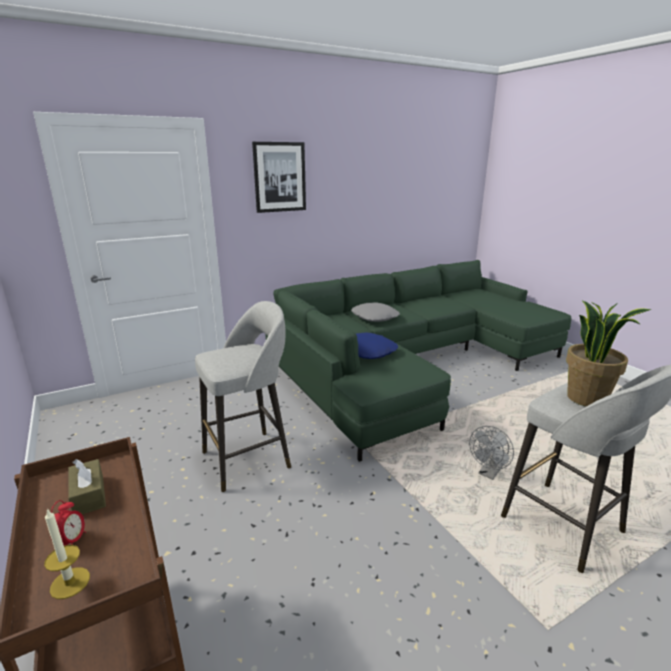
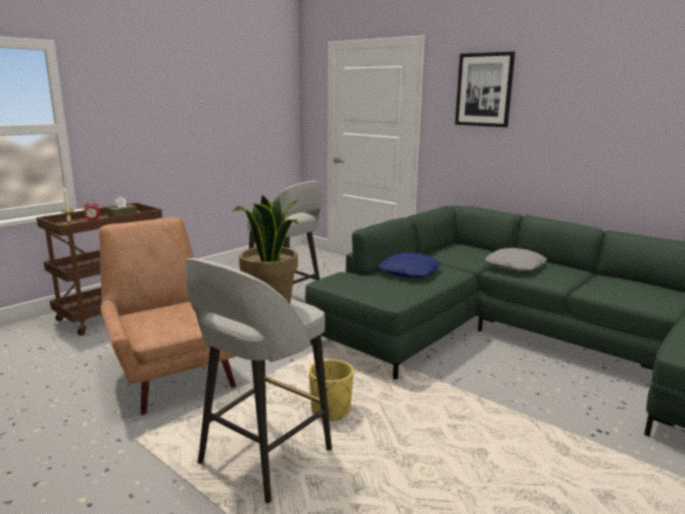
camera: 70 degrees right, 5 degrees down
grey fan [469,426,514,480] -> yellow planter [309,359,354,421]
none -> brown armchair [99,217,236,415]

